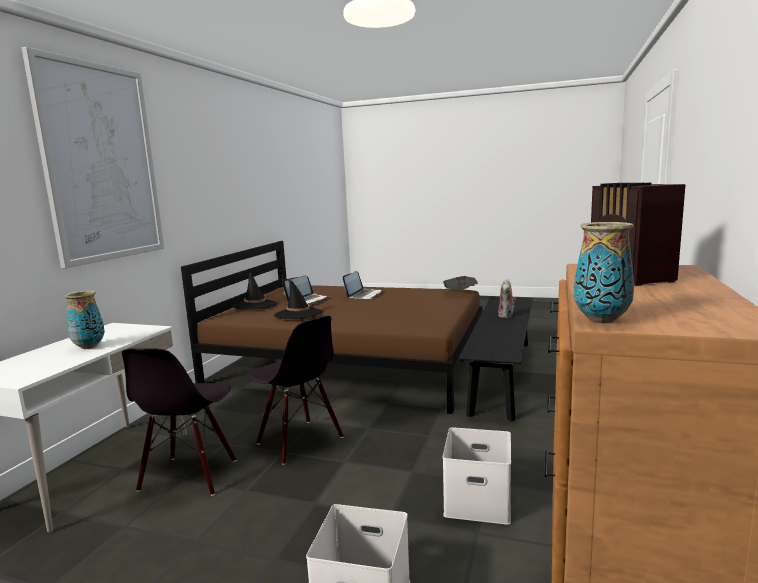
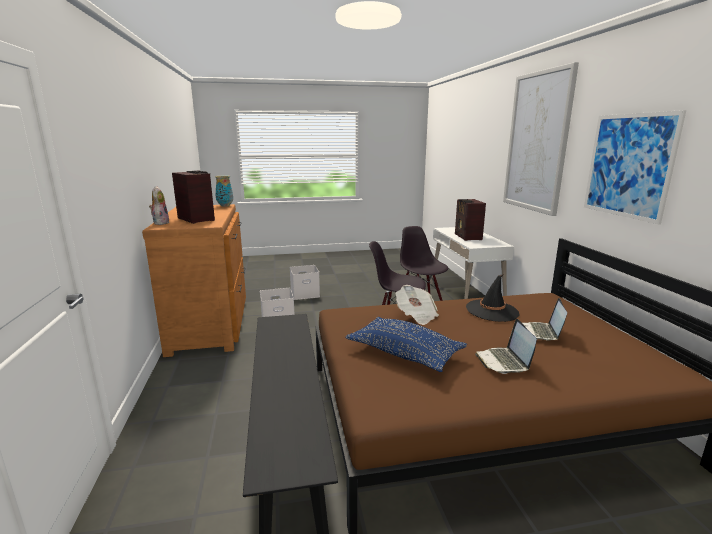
camera: 150 degrees right, 5 degrees up
vase [64,290,105,349] -> radio [455,199,486,241]
black hat [233,272,278,310] -> none
newspaper [443,276,478,289] -> newspaper moved to [396,285,439,325]
plush toy [498,279,516,318] -> plush toy moved to [149,186,169,225]
none -> blue pillow [345,317,467,372]
none -> picture [584,110,686,225]

